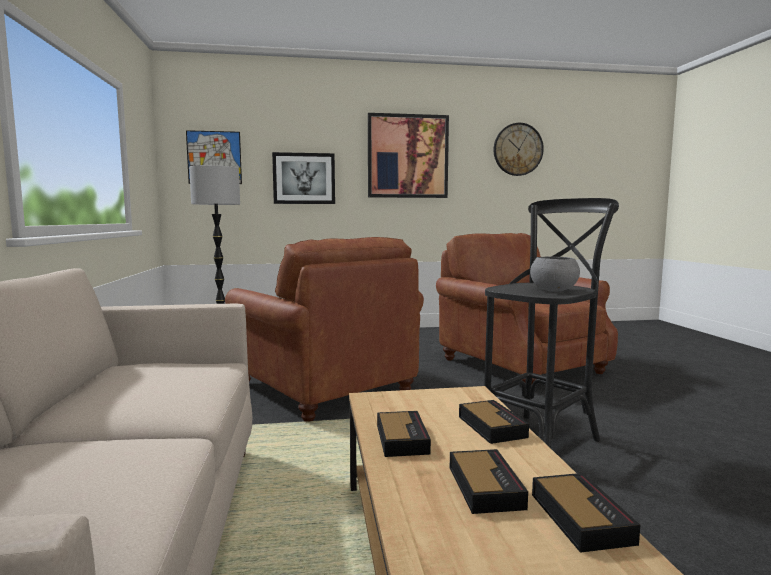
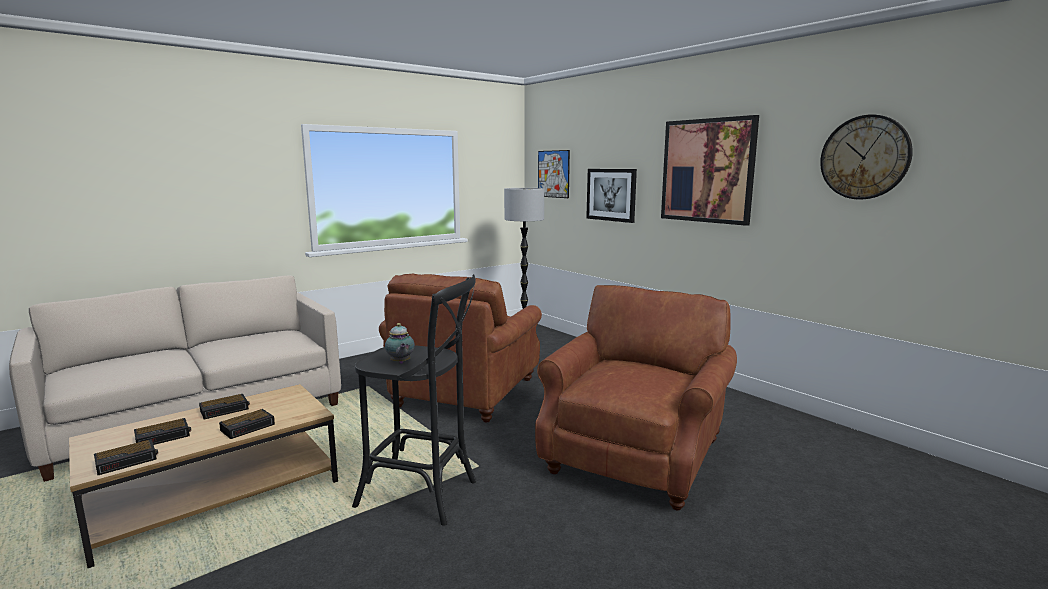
camera: 60 degrees right, 5 degrees up
grey bowl [530,256,580,292] -> teapot [385,323,415,364]

